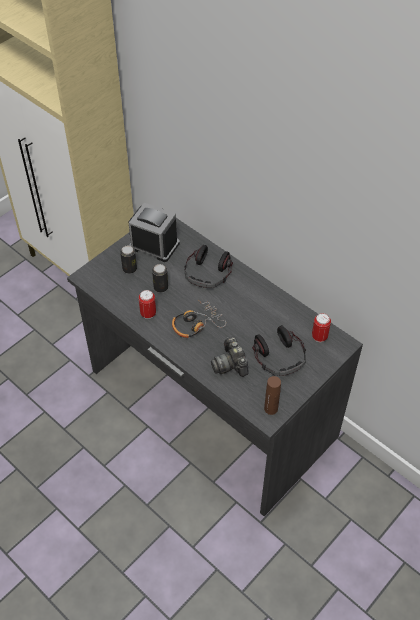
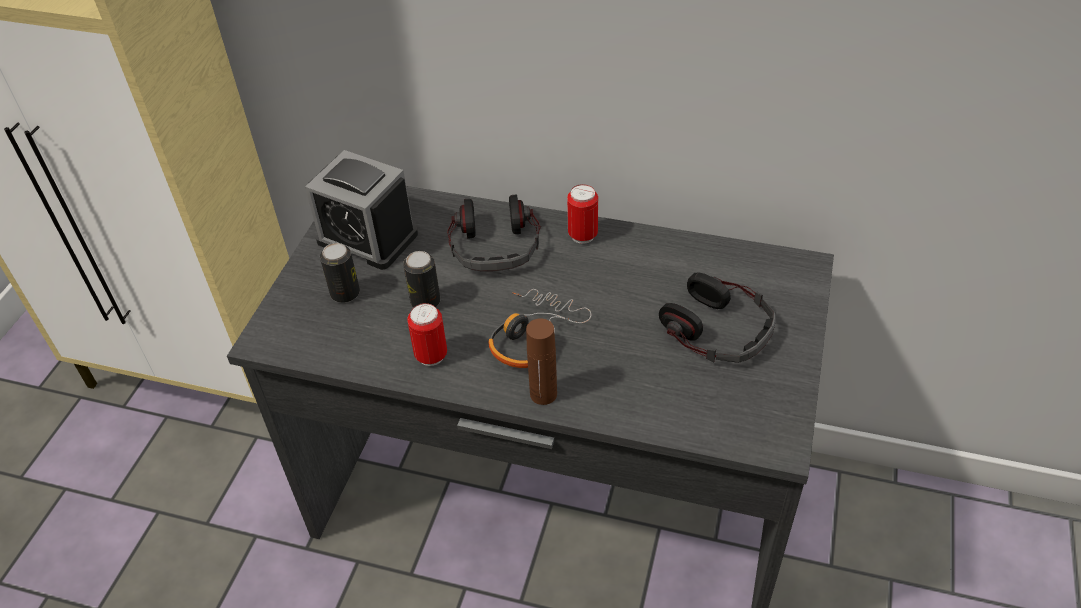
camera: 25 degrees left, 5 degrees down
alarm clock [128,203,180,262] -> alarm clock turned 150 degrees counterclockwise [305,150,418,270]
camera [211,336,249,377] -> none
brown bottle [264,376,281,415] -> brown bottle moved to [526,318,557,405]
can [312,313,331,342] -> can moved to [567,184,598,244]

